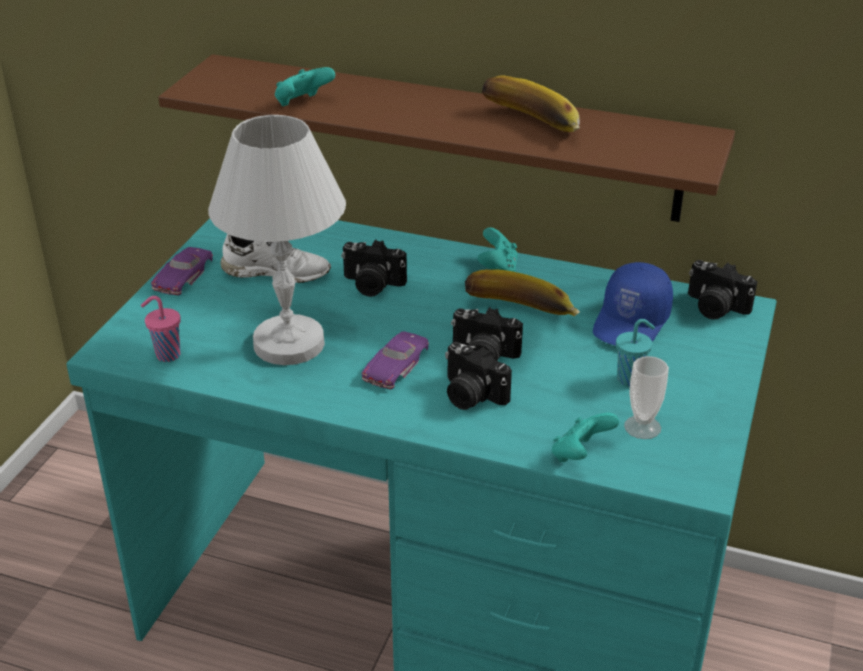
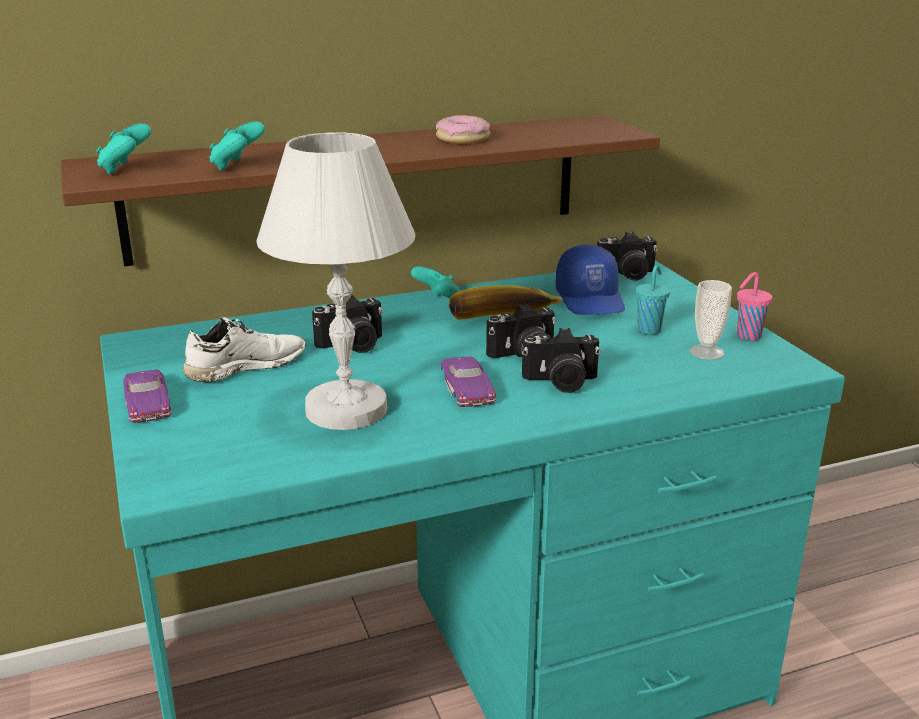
camera: 40 degrees left, 10 degrees down
pink cup [141,296,181,362] -> pink cup moved to [737,272,772,341]
banana [482,75,580,132] -> donut [436,115,491,144]
turquoise game controller [552,413,619,462] -> turquoise game controller moved to [96,123,151,175]

